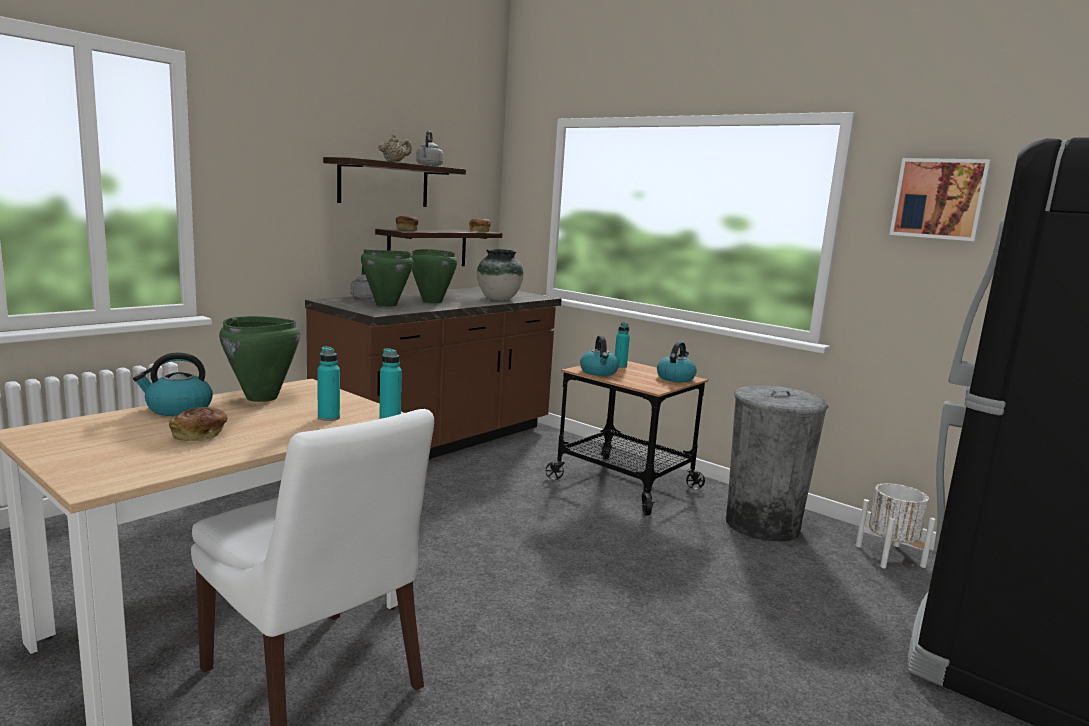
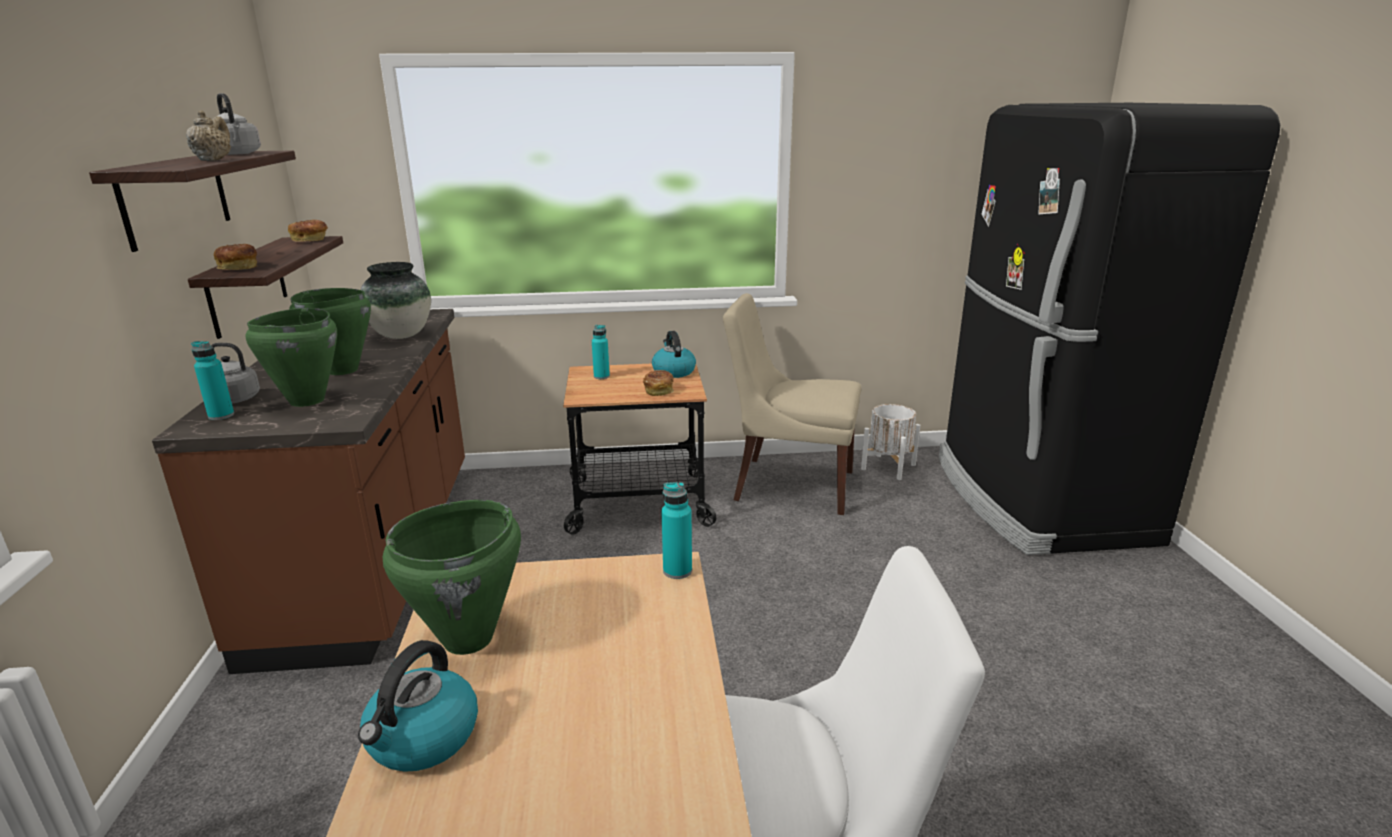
camera: 45 degrees left, 10 degrees up
bread [169,407,228,441] -> bread moved to [643,370,674,396]
turquoise bottle [317,346,340,421] -> turquoise bottle moved to [191,341,234,420]
kettle [580,336,619,376] -> none
grey trash can [726,385,828,542] -> beige chair [723,293,861,515]
picture [889,158,992,241] -> none

